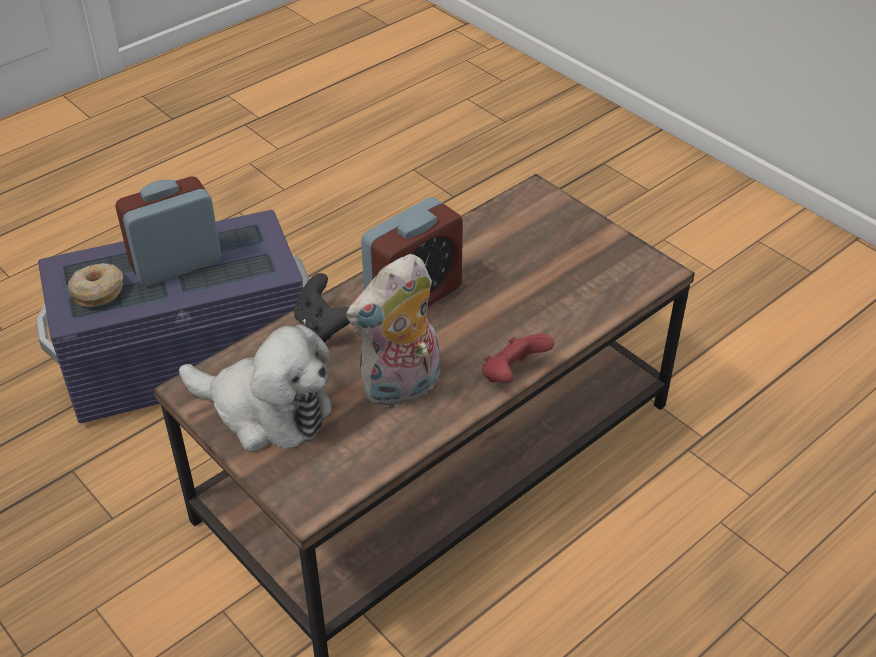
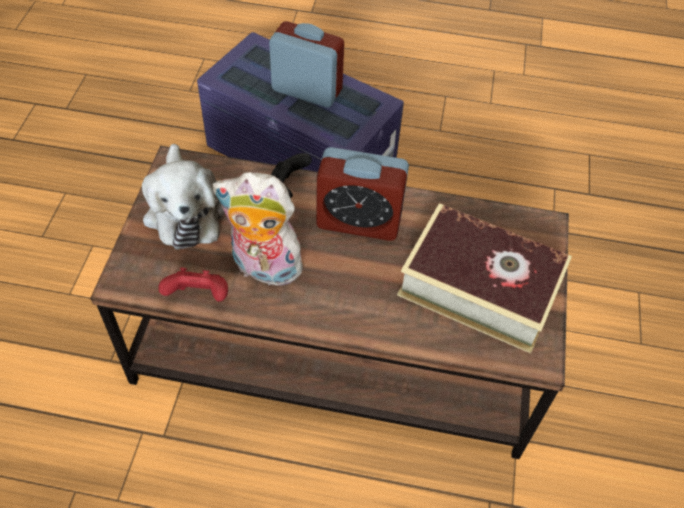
camera: 50 degrees right, 10 degrees up
donut [68,263,123,308] -> none
red game controller [482,334,554,383] -> red game controller moved to [158,268,228,302]
none -> book [397,203,572,353]

